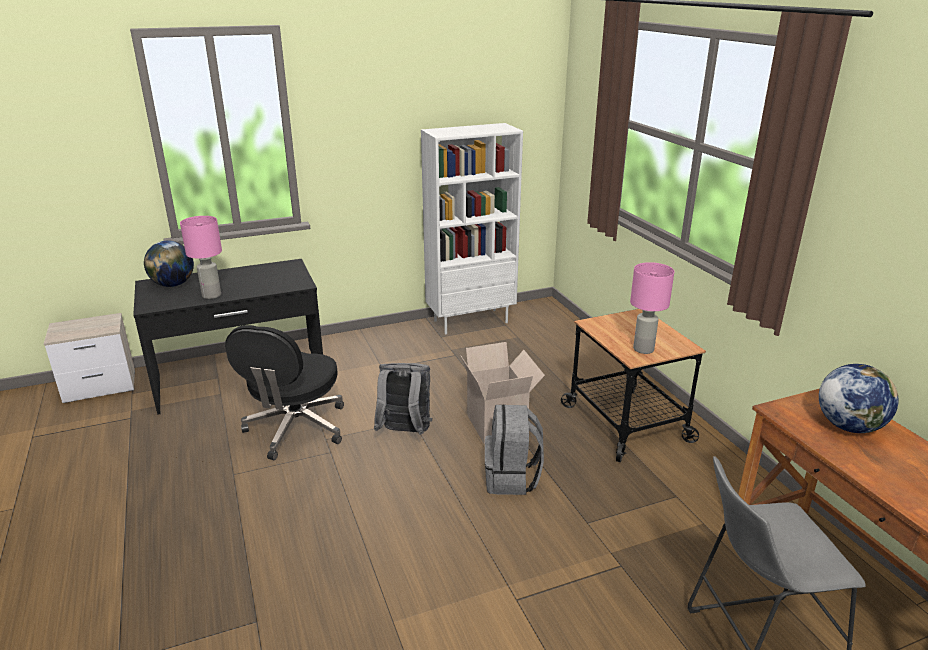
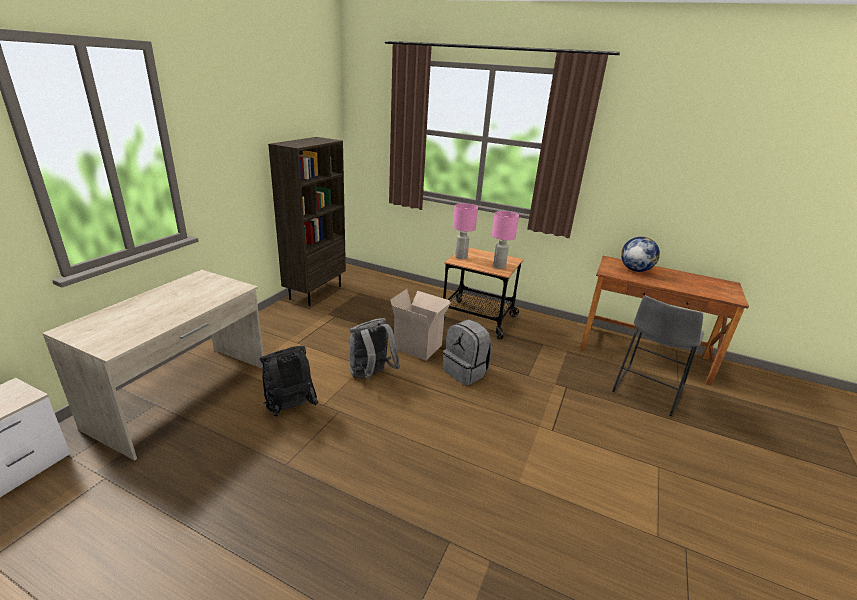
camera: 45 degrees left, 0 degrees up
black desk [133,259,323,415] -> beige desk [42,270,264,461]
globe [144,241,194,287] -> none
pink table lamp [180,216,222,299] -> pink table lamp moved to [453,203,478,259]
black office chair [225,325,344,460] -> black backpack [260,346,318,416]
white bookcase [421,123,523,334] -> brown bookcase [268,137,346,306]

